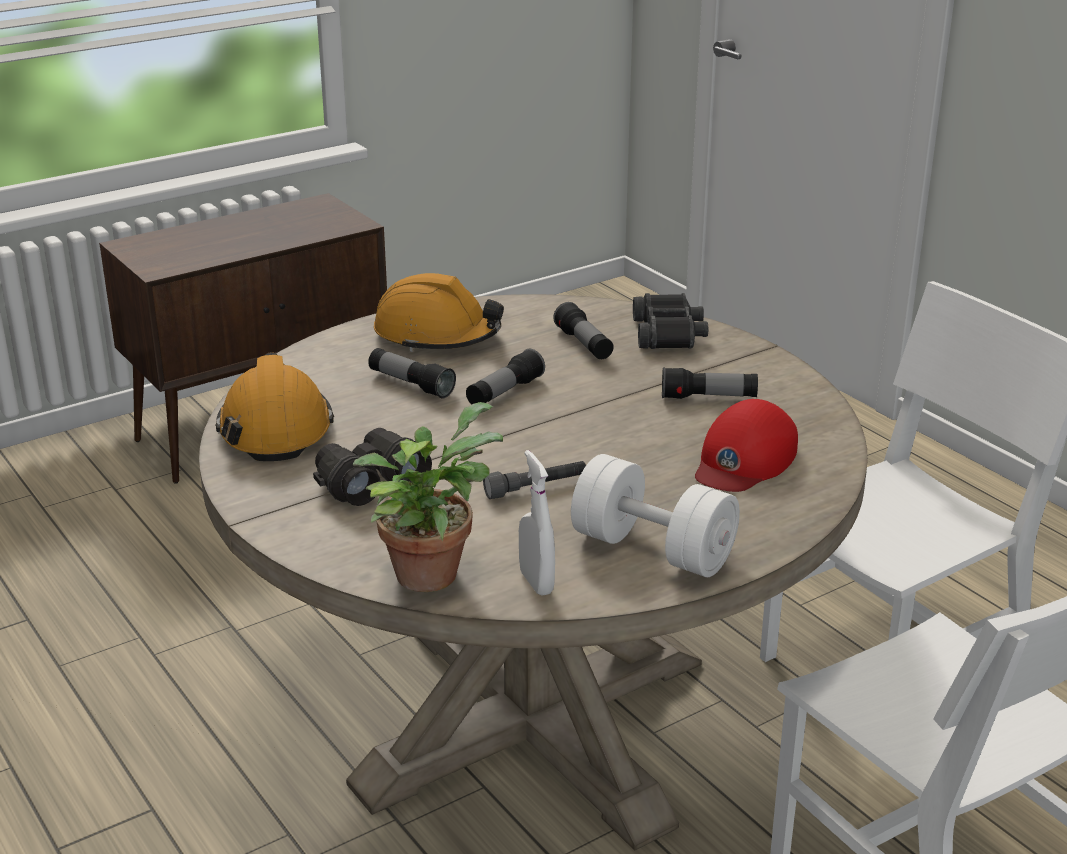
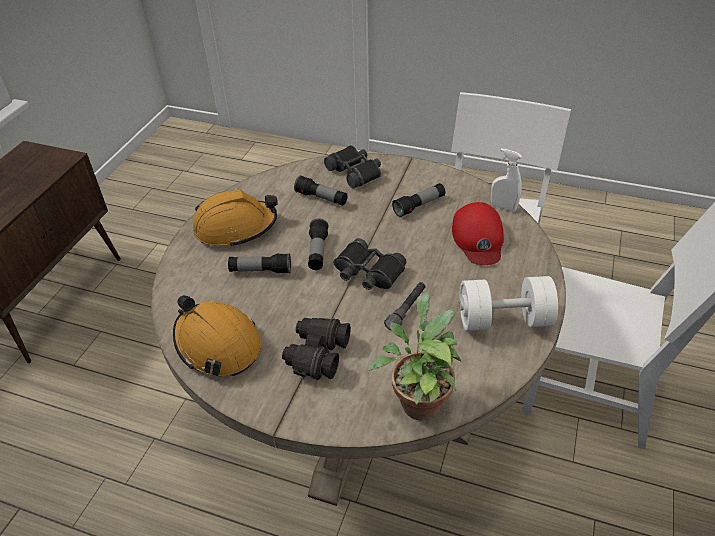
camera: 35 degrees left, 15 degrees up
white spray bottle [519,450,555,596] -> white spray bottle moved to [491,148,522,212]
none -> black binoculars [334,238,406,290]

